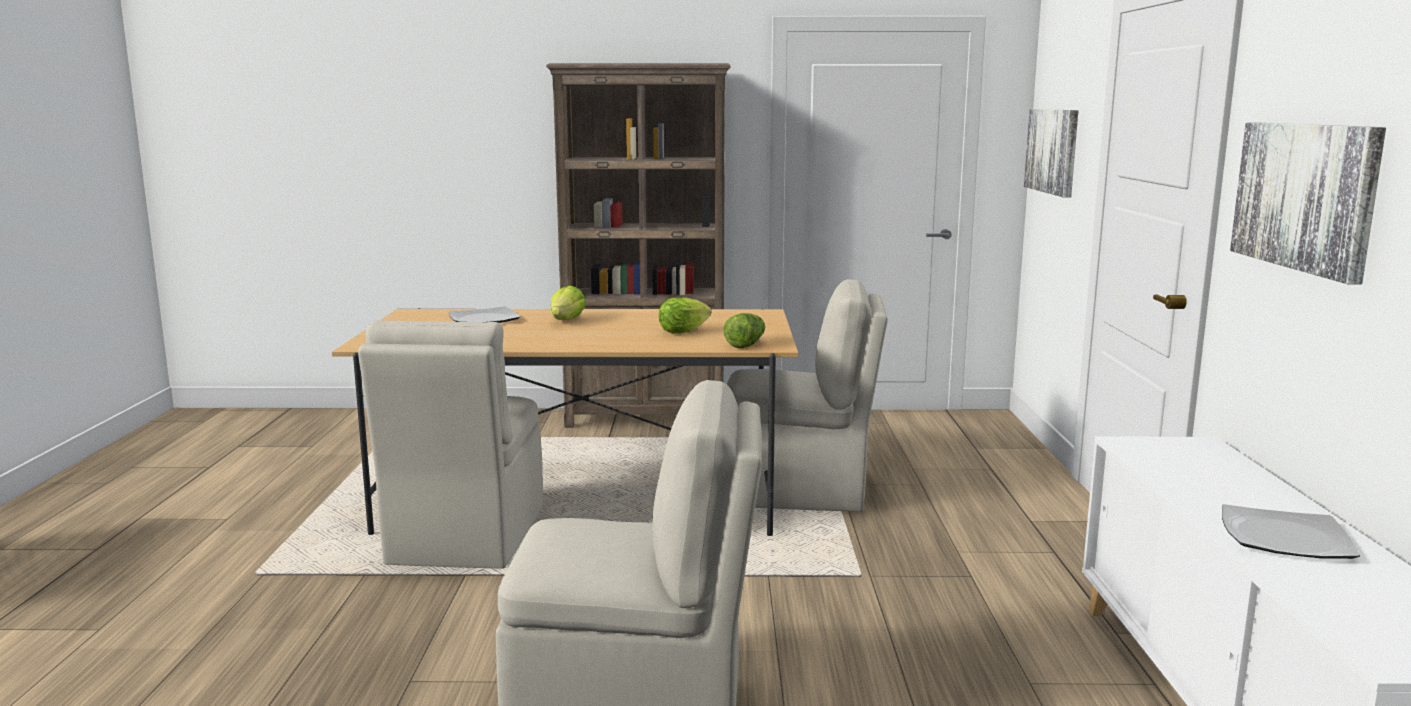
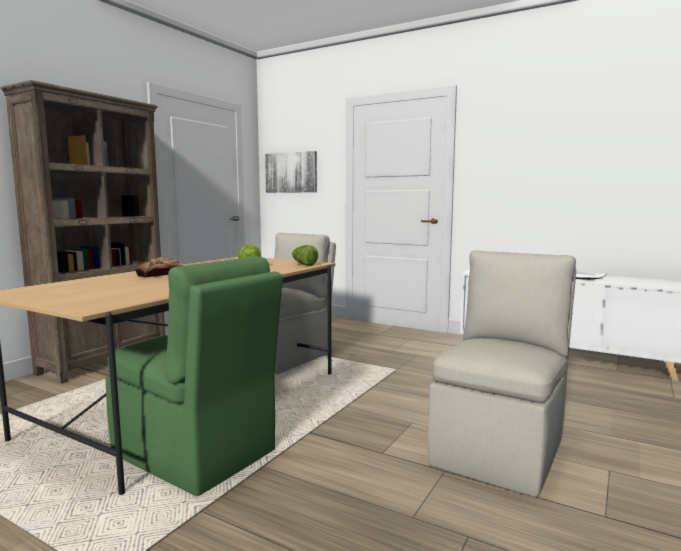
camera: 60 degrees left, 5 degrees down
beige chair [358,320,543,569] -> green chair [106,256,283,496]
plate [449,306,520,323] -> none
lettuce [550,285,586,320] -> bread [135,257,184,278]
picture [1230,123,1386,284] -> none

